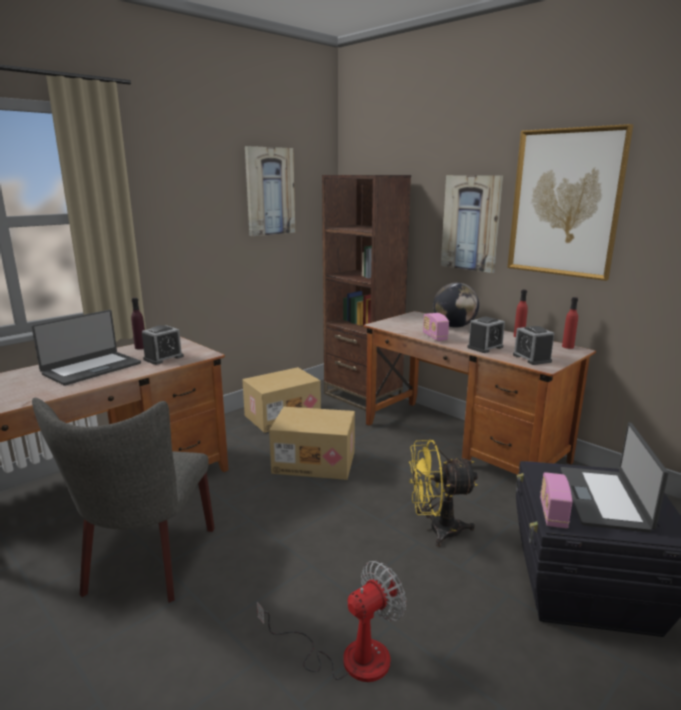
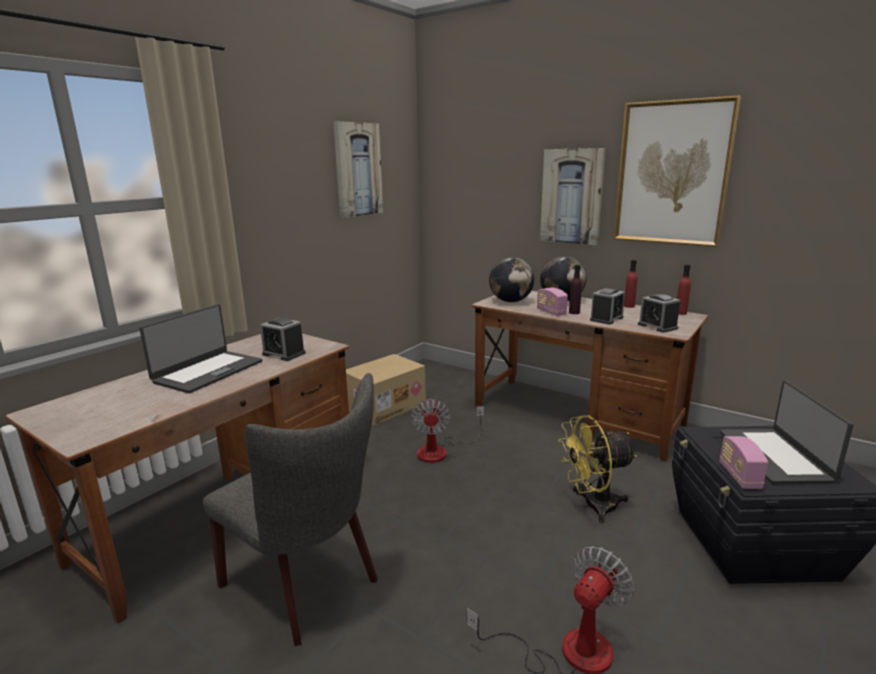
camera: 10 degrees left, 0 degrees up
grey chair [32,398,215,603] -> grey chair turned 45 degrees counterclockwise [203,373,378,646]
purple bottle [131,298,145,349] -> purple bottle moved to [569,265,582,314]
alarm clock [142,325,184,365] -> alarm clock turned 90 degrees clockwise [260,318,306,361]
cardboard box [269,407,355,480] -> fan [411,398,484,463]
brown bookcase [322,175,411,412] -> none
none -> globe [489,257,534,302]

